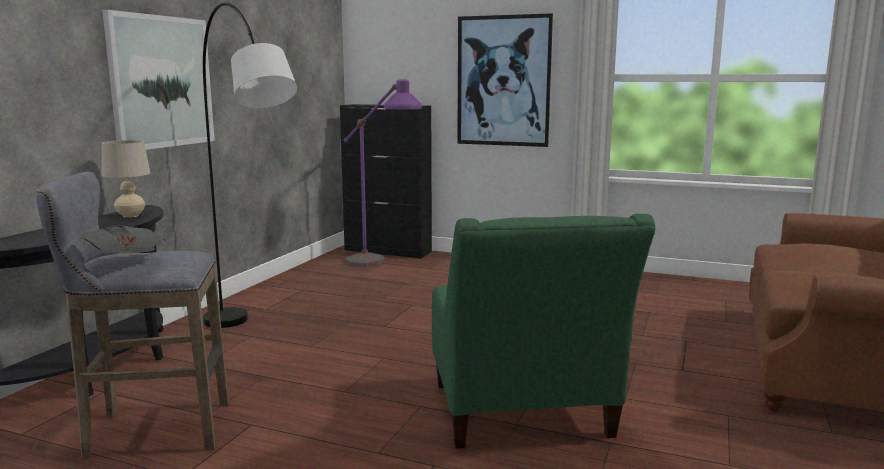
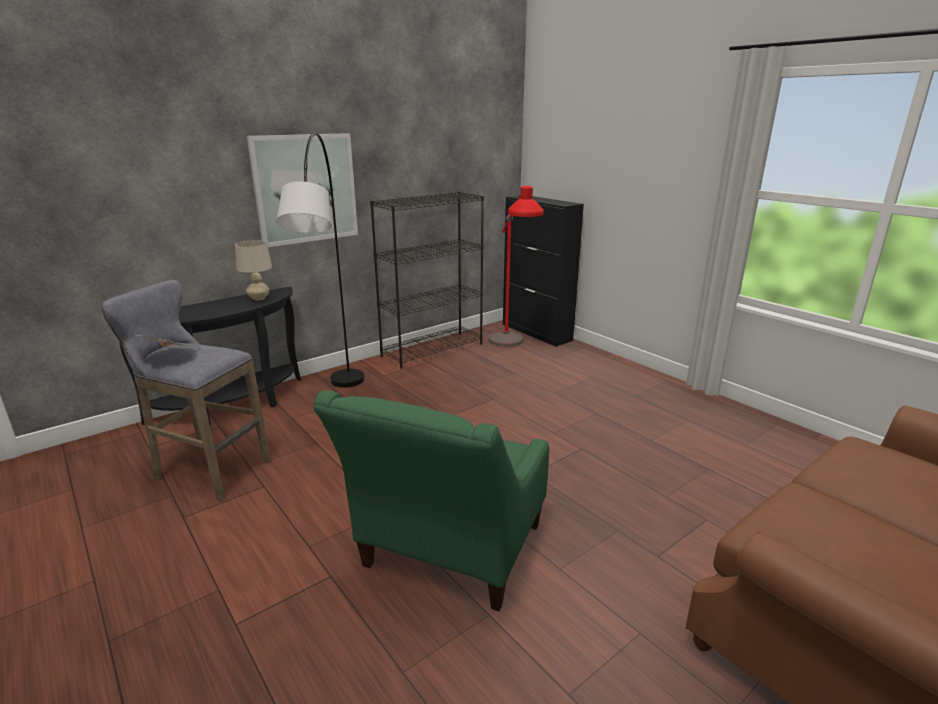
camera: 30 degrees right, 10 degrees up
purple floor lamp [344,79,422,267] -> red floor lamp [489,186,544,347]
picture [457,13,553,147] -> none
none -> black bookcase [370,192,484,369]

